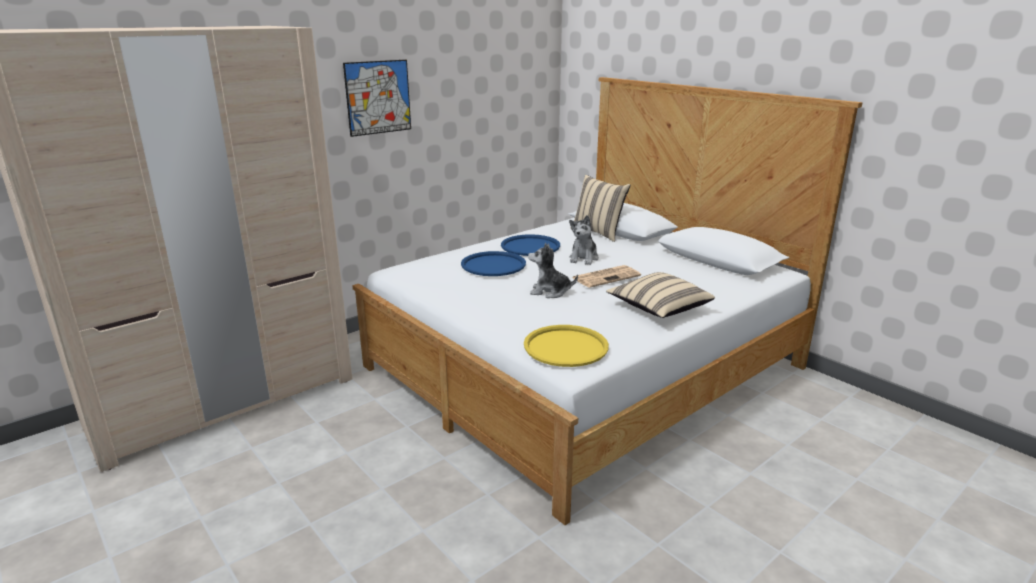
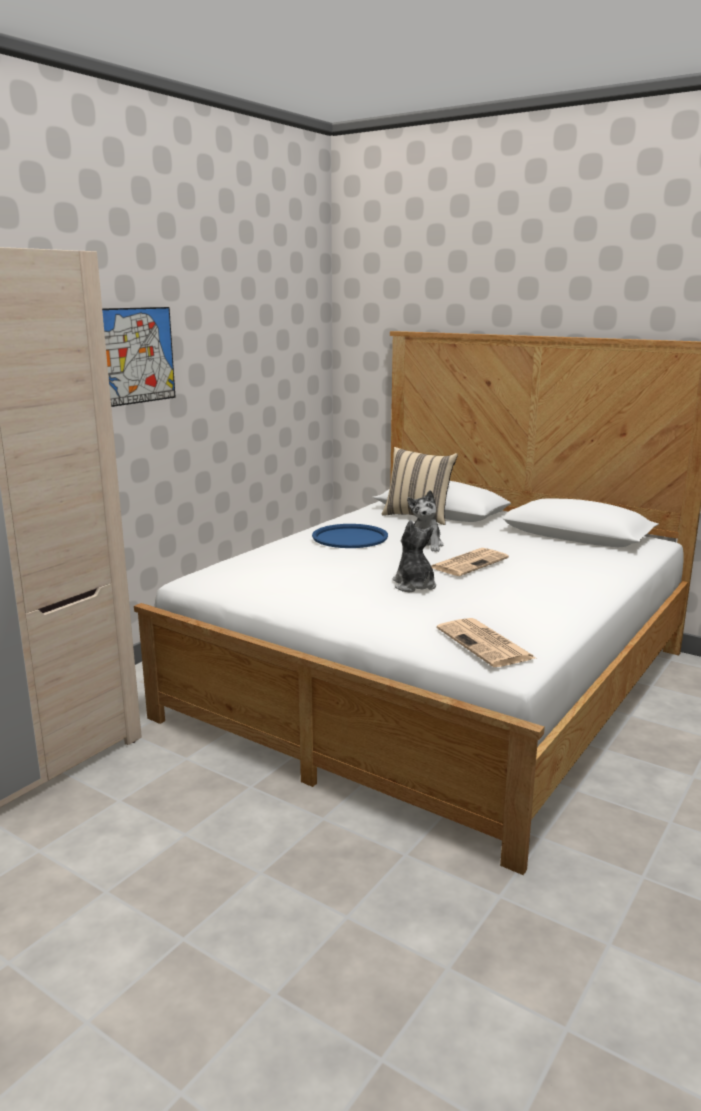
camera: 15 degrees left, 5 degrees down
blue tray [461,251,526,276] -> none
yellow tray [524,325,609,367] -> newspaper [437,618,536,667]
plush toy [528,243,578,298] -> plush toy turned 75 degrees clockwise [392,520,436,592]
beige pillow [606,272,715,318] -> none

